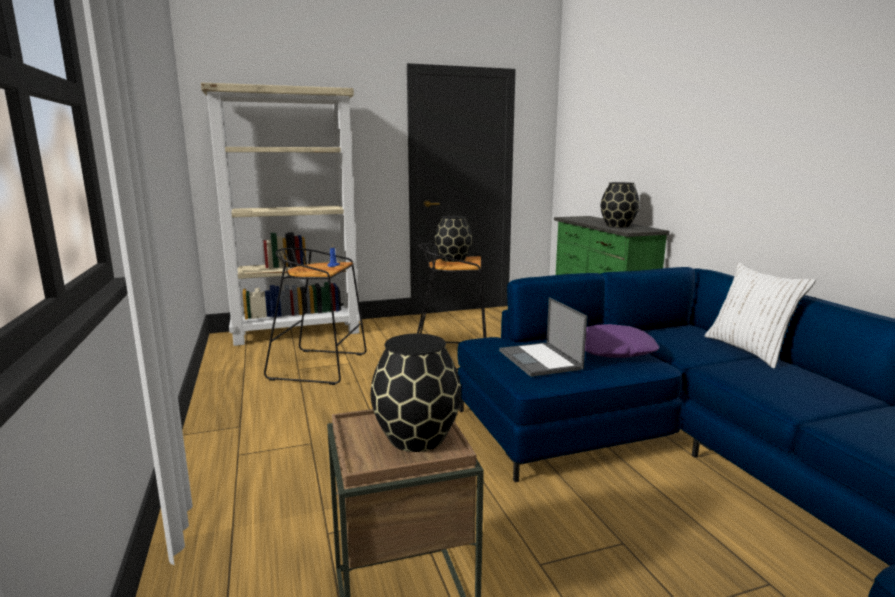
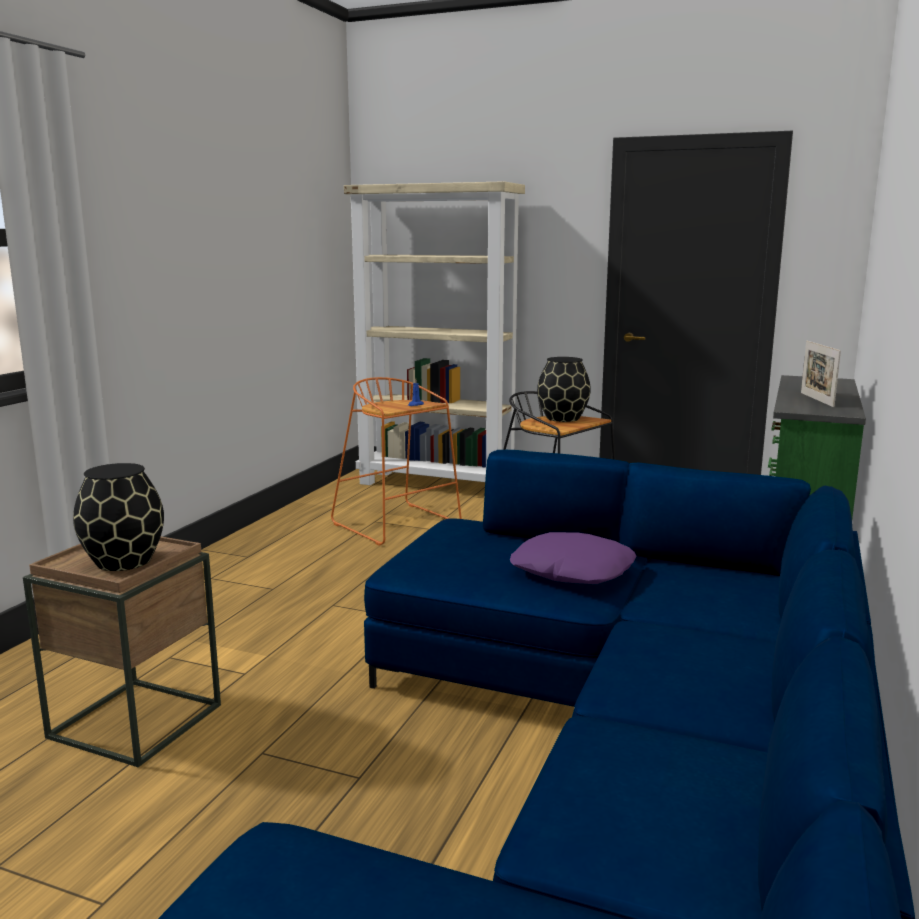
camera: 40 degrees right, 0 degrees up
black stool [264,248,367,385] -> orange stool [331,377,462,546]
laptop [499,297,587,377] -> none
black vase [601,182,640,227] -> picture frame [801,341,841,407]
white pillow [705,262,816,369] -> none

